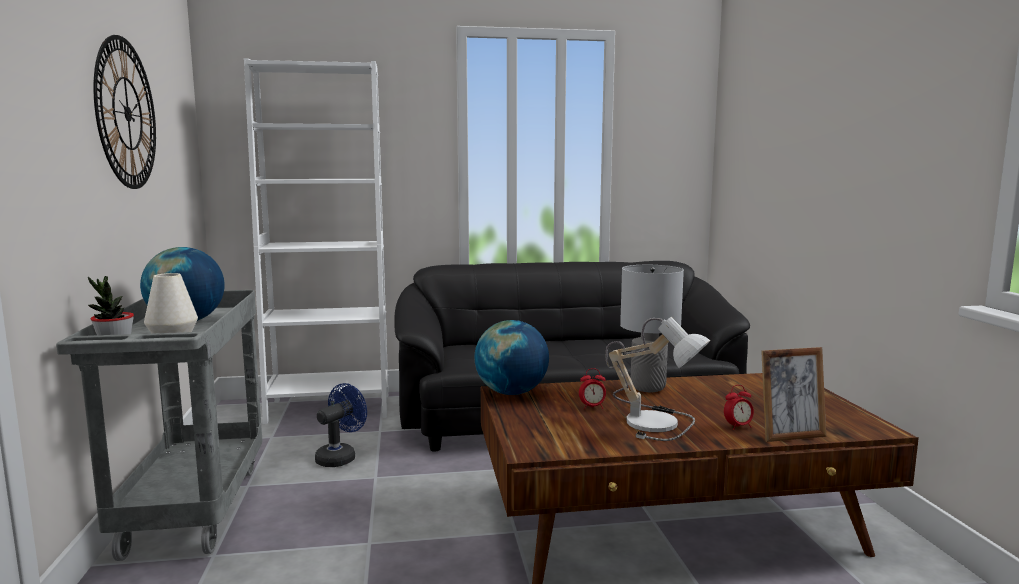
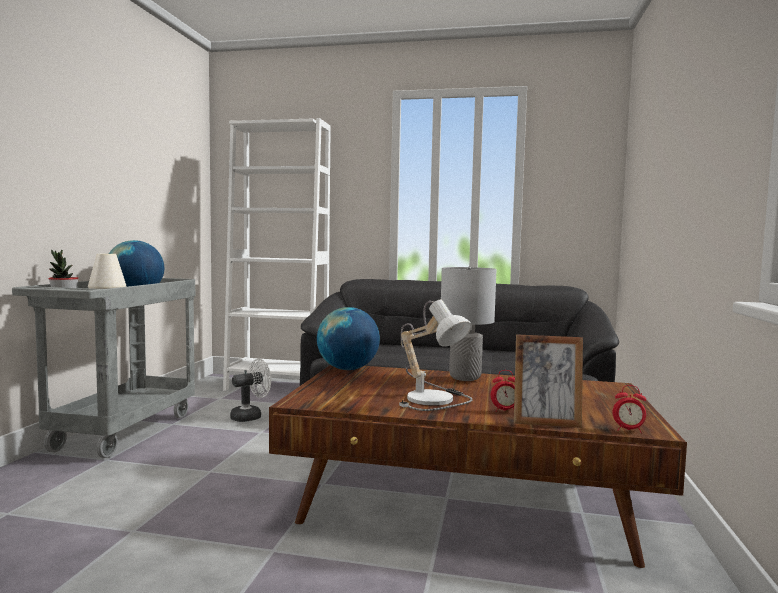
camera: 20 degrees right, 5 degrees down
wall clock [93,35,156,189] -> none
blue fan [315,383,367,467] -> white fan [230,358,271,422]
alarm clock [579,368,606,409] -> alarm clock moved to [613,385,646,433]

